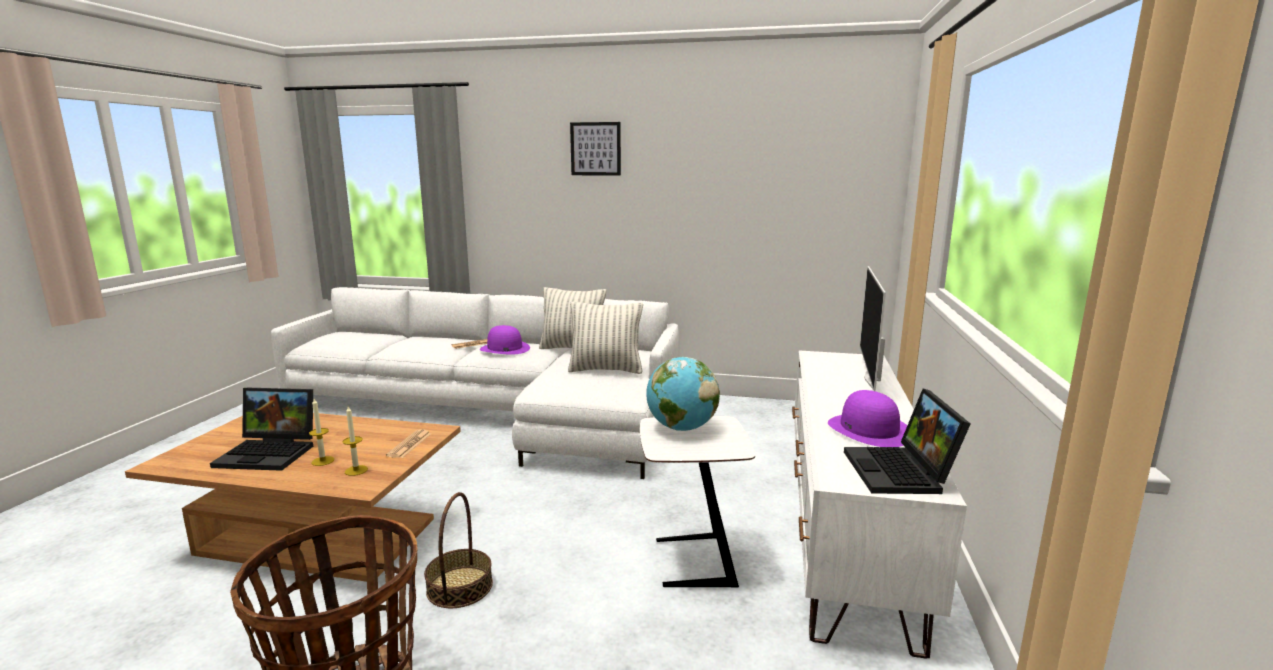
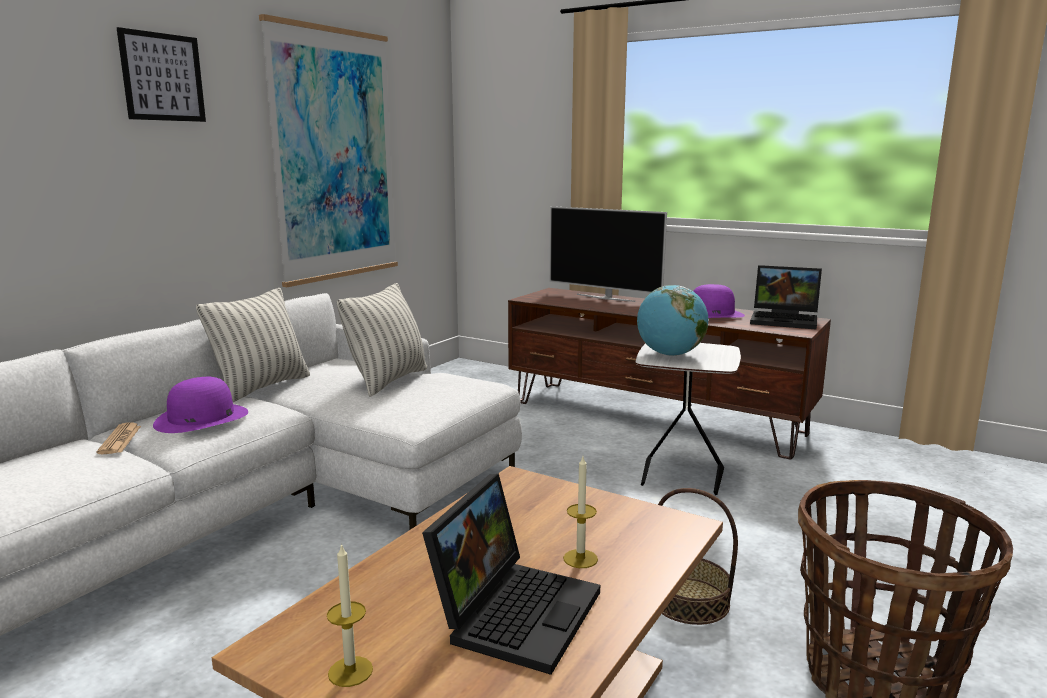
camera: 70 degrees left, 0 degrees up
candle [342,406,368,476] -> candle moved to [327,543,373,687]
newspaper [386,429,431,458] -> none
white tv stand [792,351,967,659] -> brown tv stand [508,288,831,460]
none -> picture [259,14,398,287]

